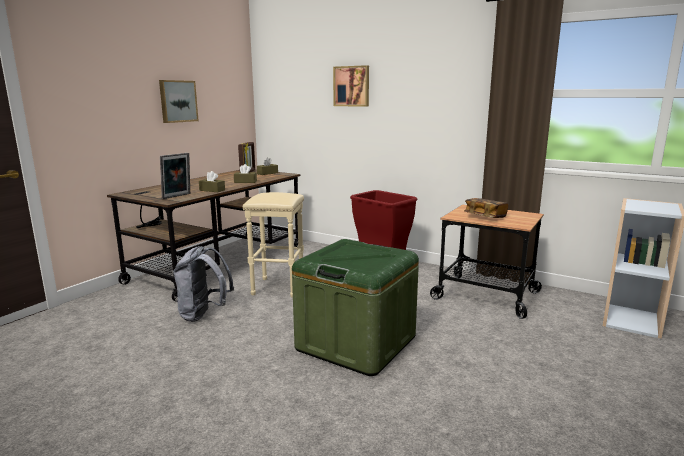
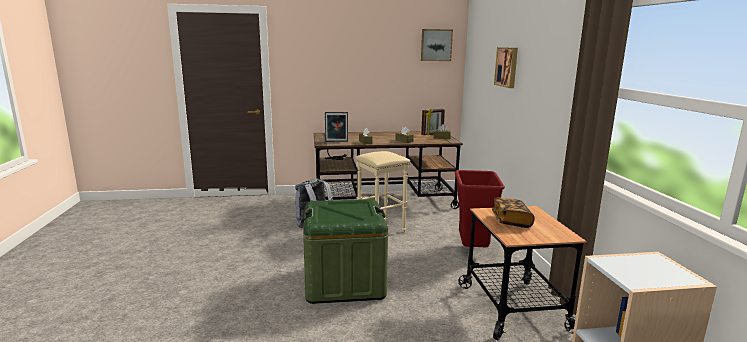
camera: 50 degrees right, 0 degrees up
picture [159,80,199,123] -> picture moved to [421,29,453,61]

